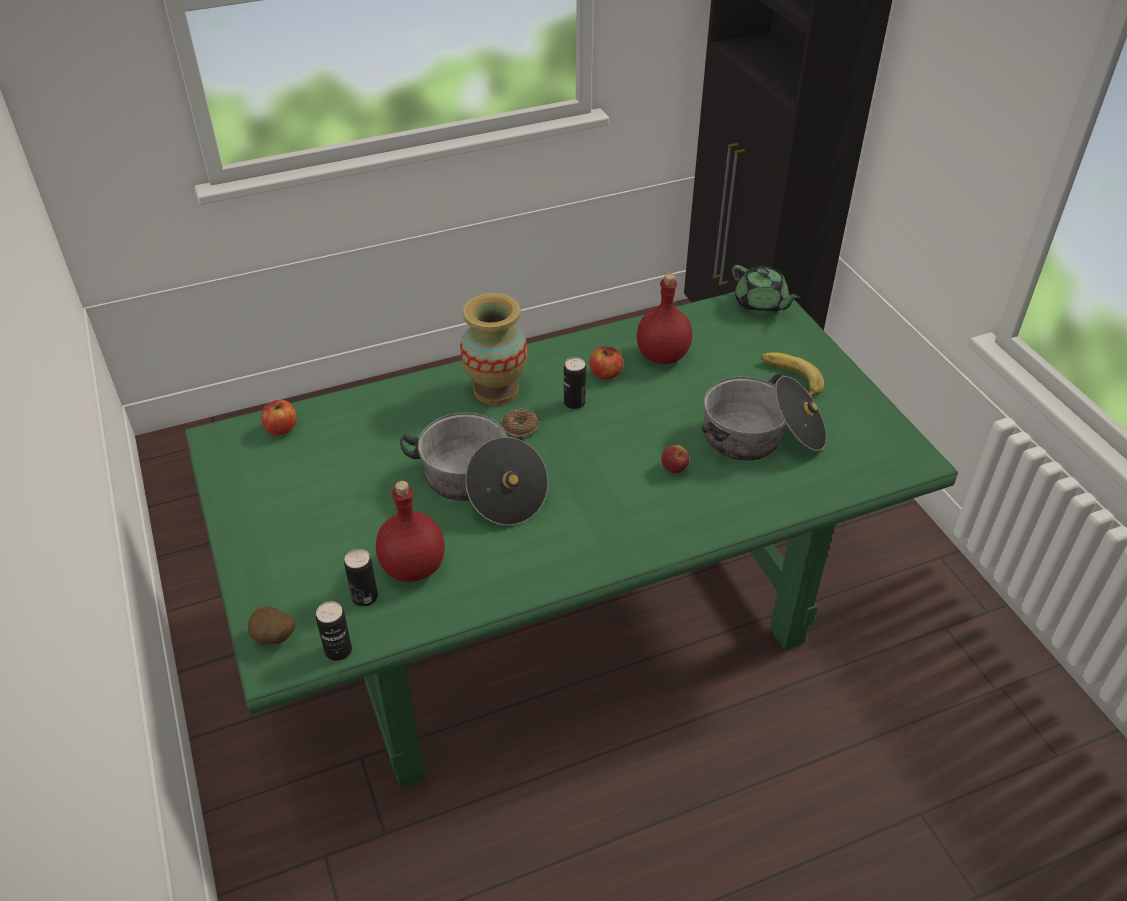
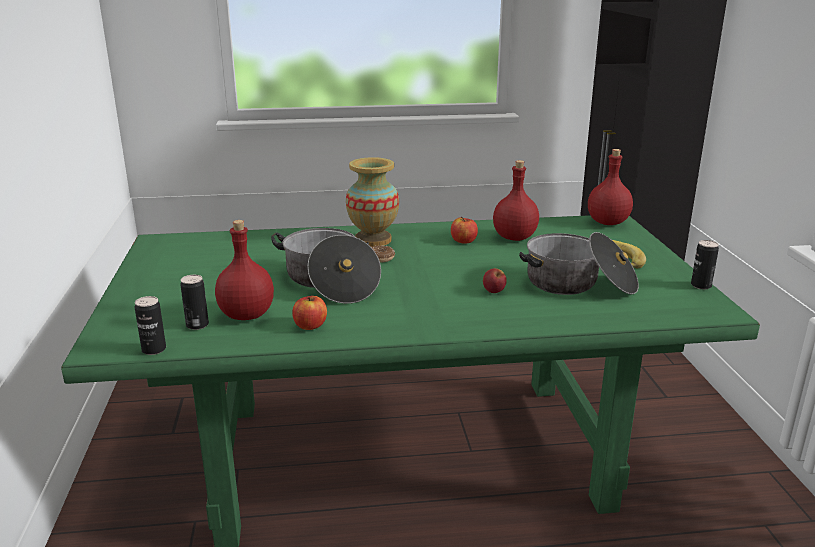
camera: 15 degrees right, 20 degrees down
potato [248,606,296,645] -> none
apple [261,400,297,436] -> apple moved to [292,296,327,330]
can [564,357,586,409] -> can moved to [691,240,719,289]
green teapot [732,265,800,315] -> red bottle [588,149,633,225]

